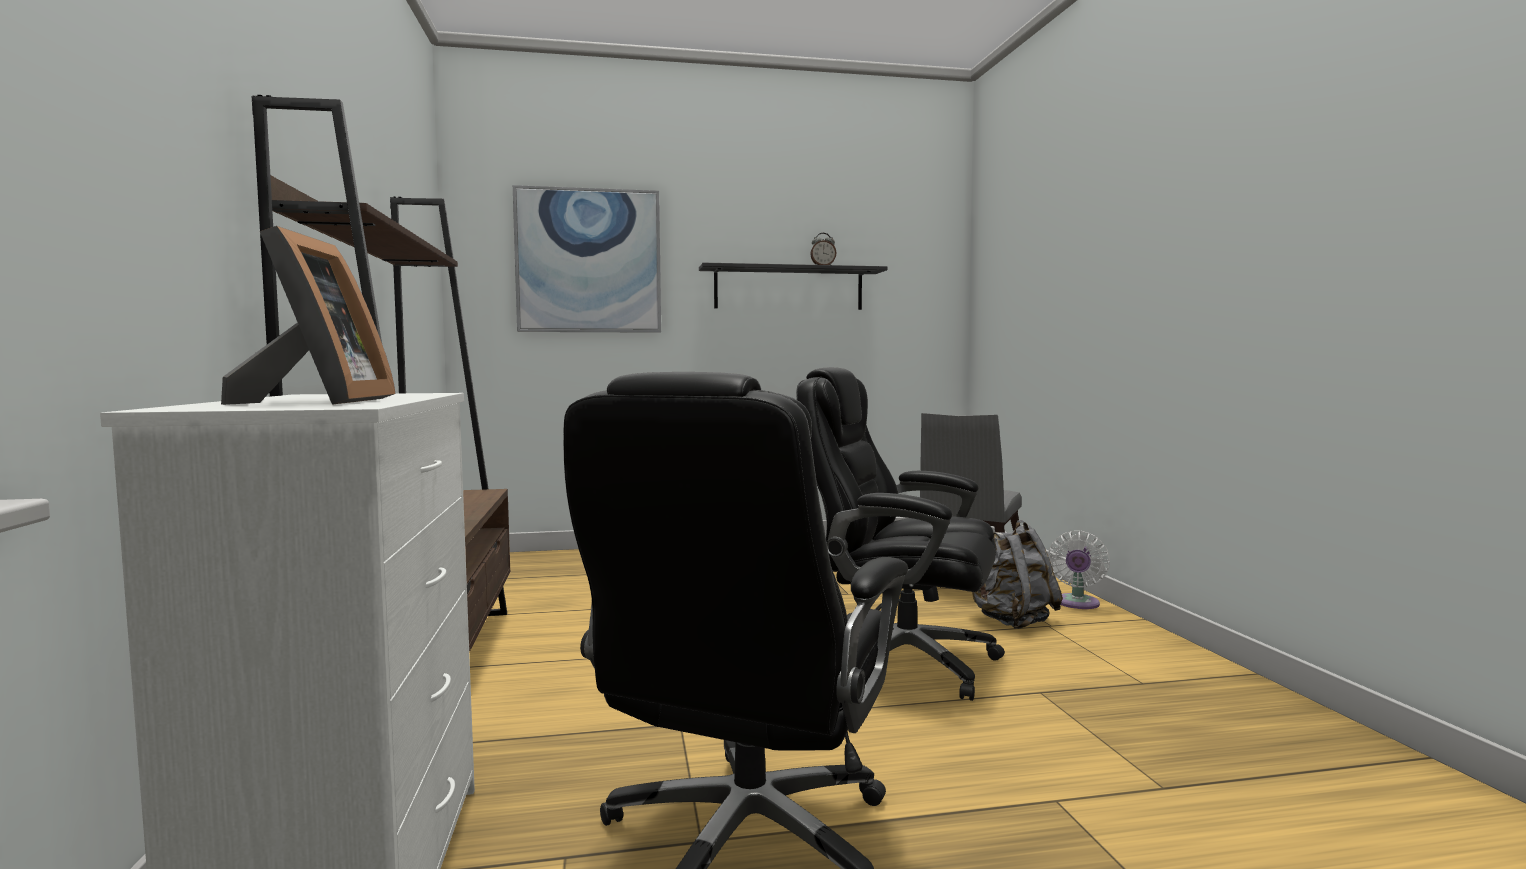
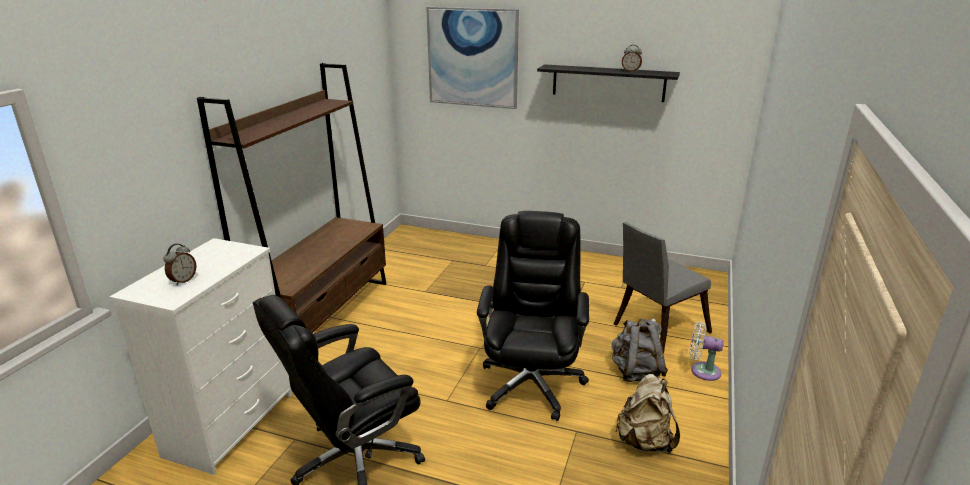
camera: 30 degrees right, 20 degrees up
picture frame [221,226,396,405] -> alarm clock [163,244,196,285]
black office chair [797,367,1005,701] -> black office chair turned 45 degrees clockwise [477,211,589,421]
white fan [1048,531,1110,609] -> white fan turned 60 degrees clockwise [689,322,724,381]
none -> beige backpack [615,374,680,453]

